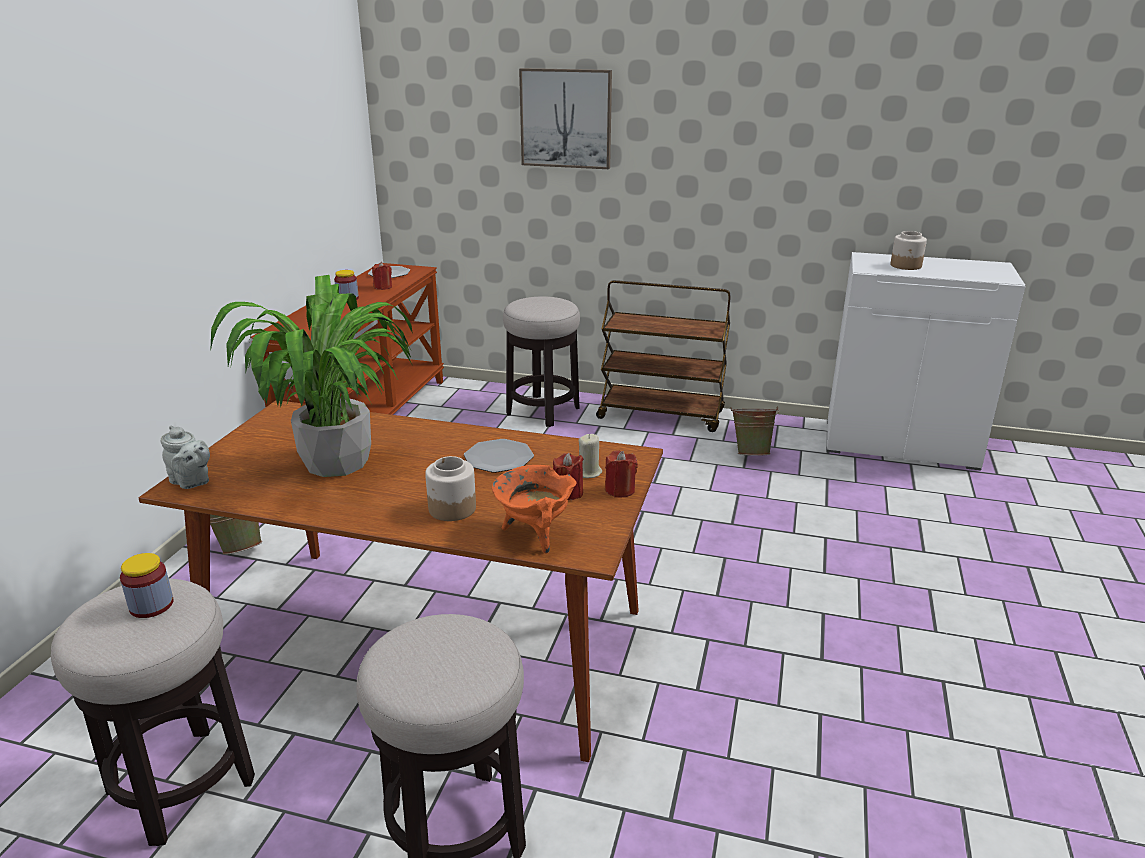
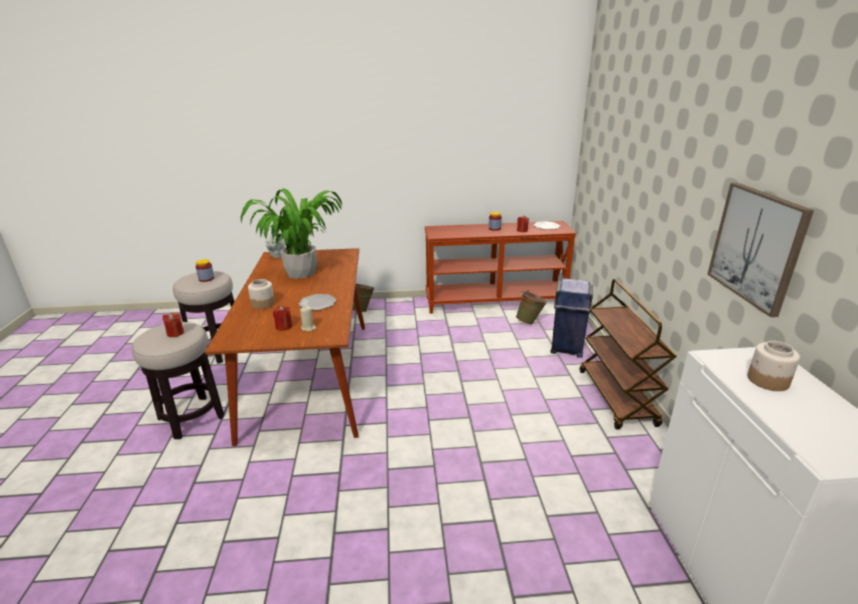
camera: 70 degrees right, 0 degrees up
orange cooking pot [492,465,577,553] -> none
stool [503,297,580,427] -> blue trash can [550,278,593,358]
picture [519,68,612,169] -> picture moved to [707,183,814,317]
red candle [605,450,638,498] -> red candle moved to [162,313,184,337]
green bucket [730,407,779,456] -> green bucket moved to [516,290,547,325]

